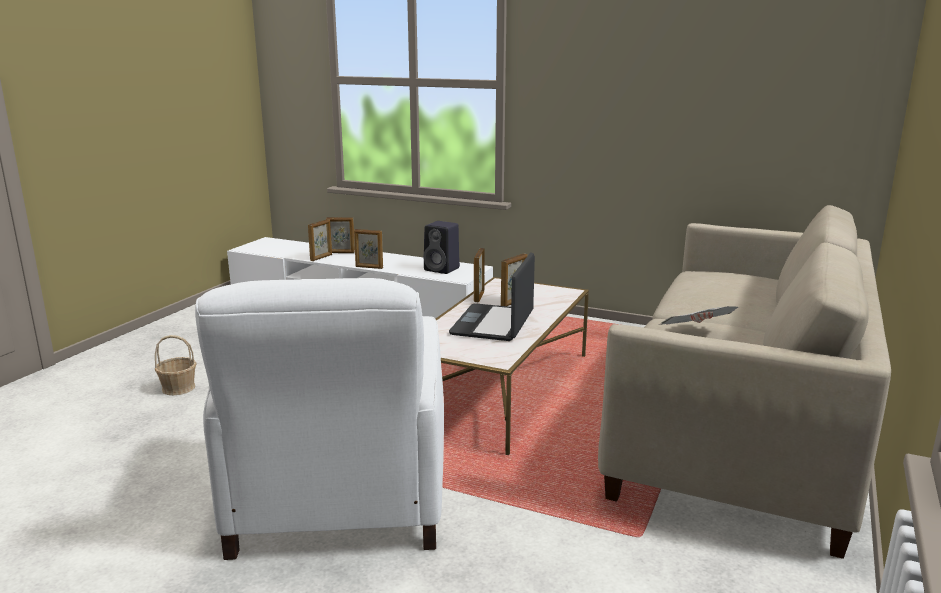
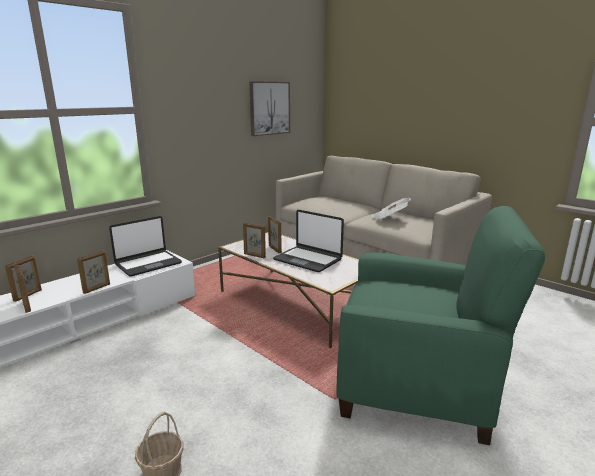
camera: 70 degrees left, 0 degrees up
white armchair [195,278,444,560] -> green armchair [337,206,545,445]
black speaker [423,221,460,274] -> laptop [109,216,182,277]
none -> picture [249,81,290,136]

